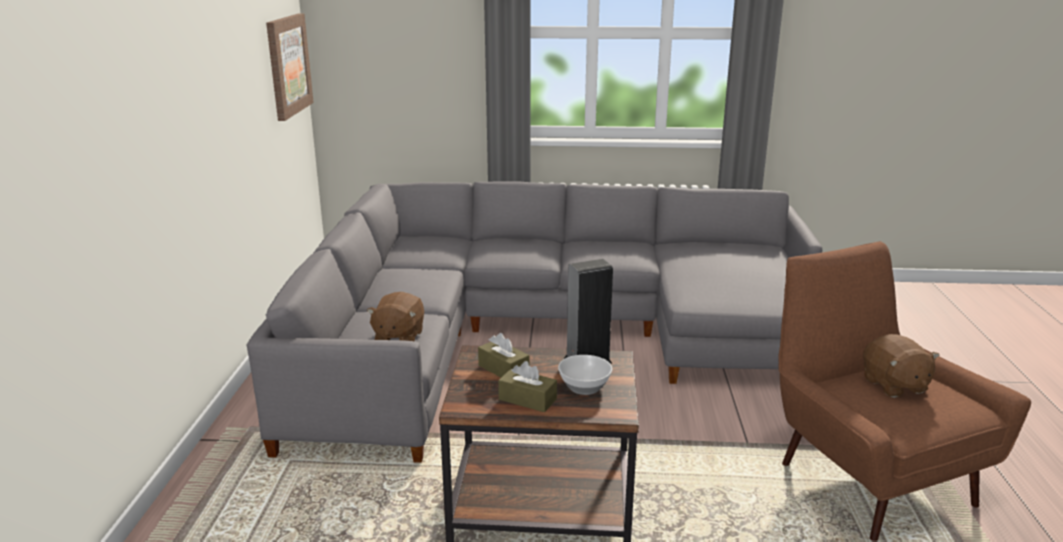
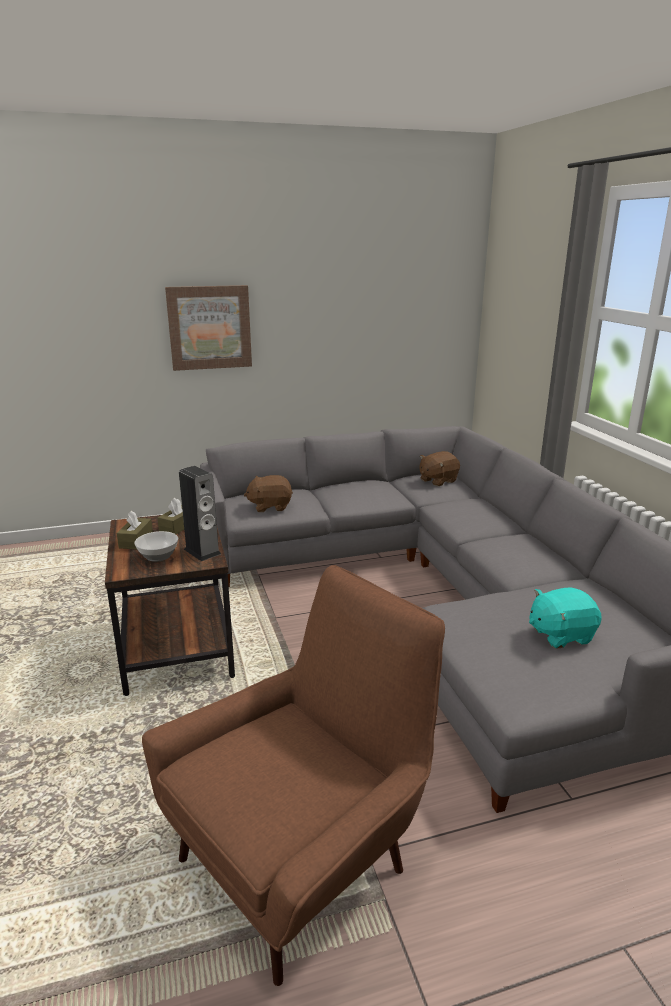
camera: 70 degrees right, 0 degrees up
picture [266,14,314,121] -> picture moved to [165,285,252,371]
brown plush toy [863,334,940,398] -> brown plush toy moved to [419,451,460,486]
none -> turquoise plush toy [529,587,602,649]

